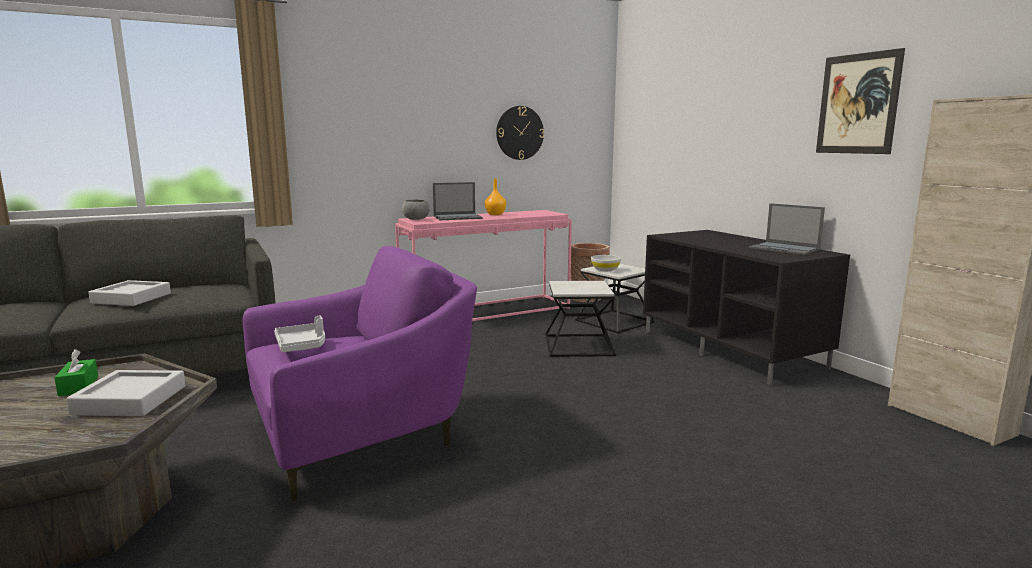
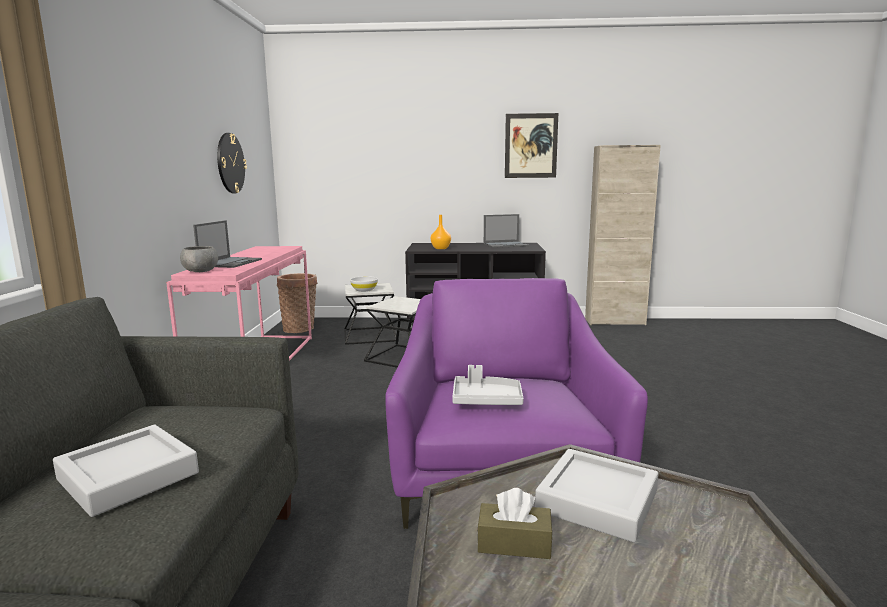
camera: 60 degrees left, 0 degrees up
green tissue box [54,349,98,396] -> brown tissue box [477,488,553,559]
orange vase [485,179,506,215] -> orange vase moved to [431,215,451,249]

